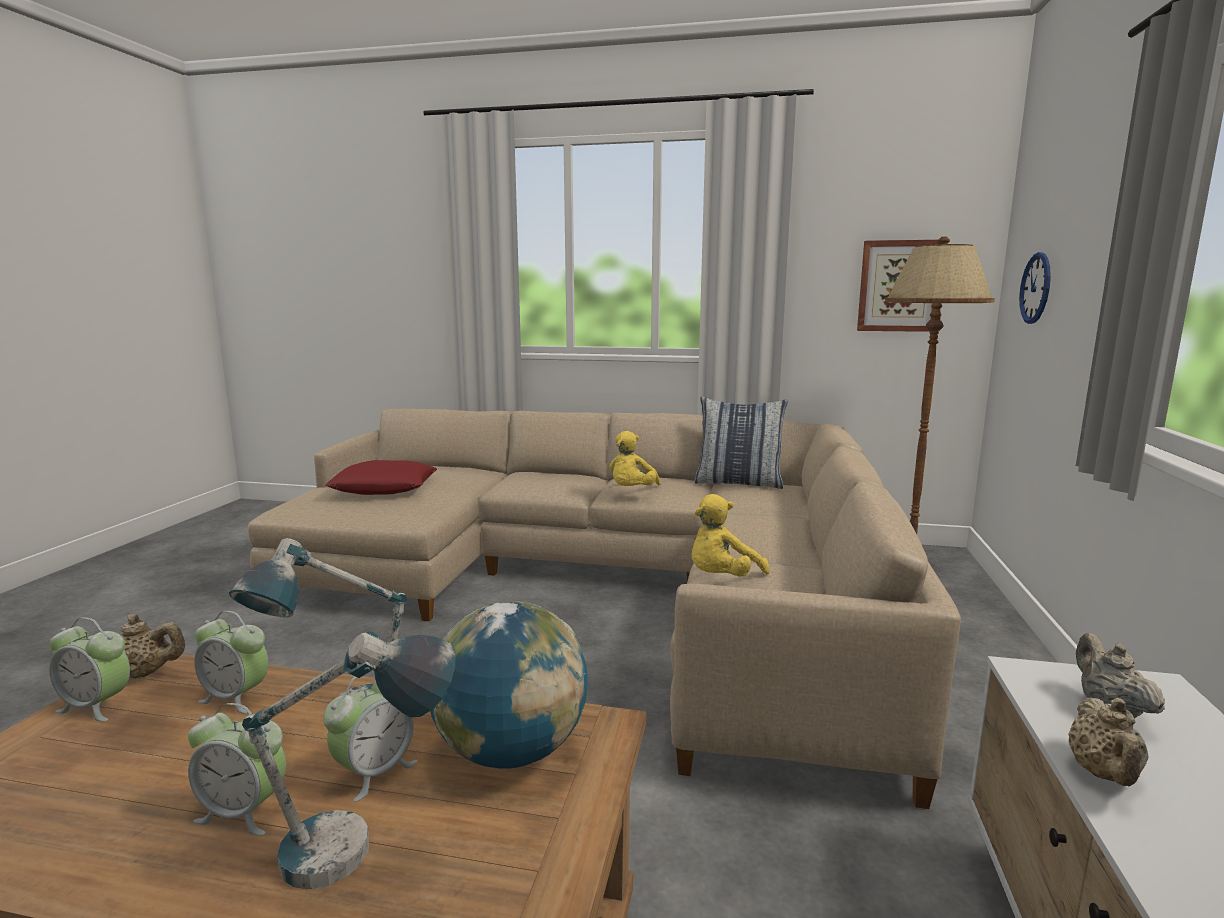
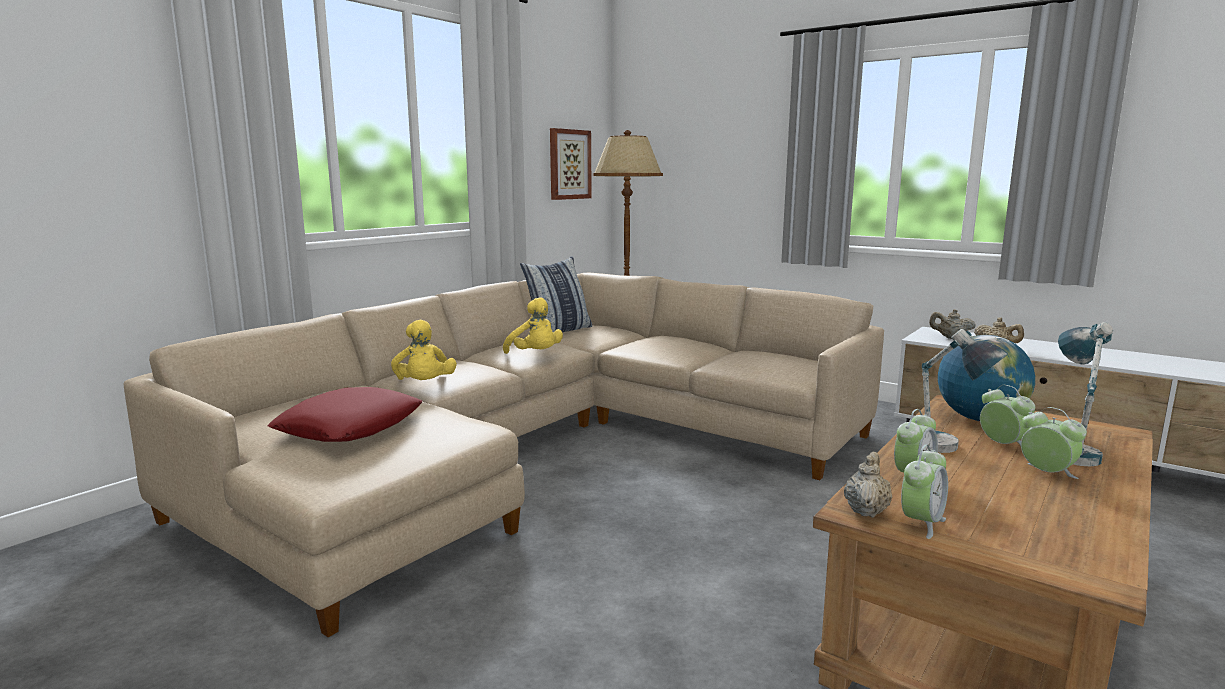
camera: 65 degrees left, 0 degrees up
alarm clock [188,703,286,836] -> alarm clock turned 75 degrees counterclockwise [1021,407,1087,479]
yellow plush toy [692,494,770,577] -> yellow plush toy moved to [391,320,457,380]
wall clock [1019,252,1051,324] -> none

